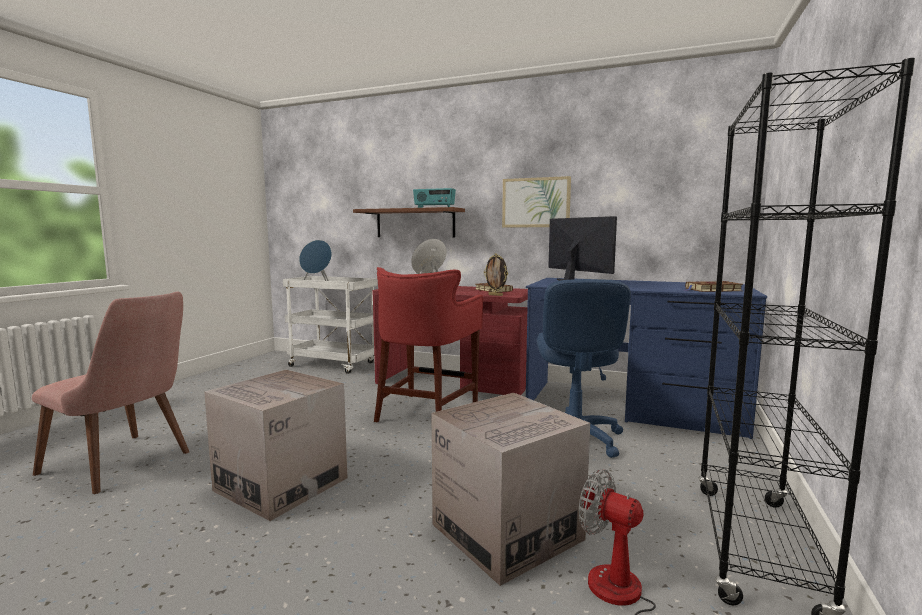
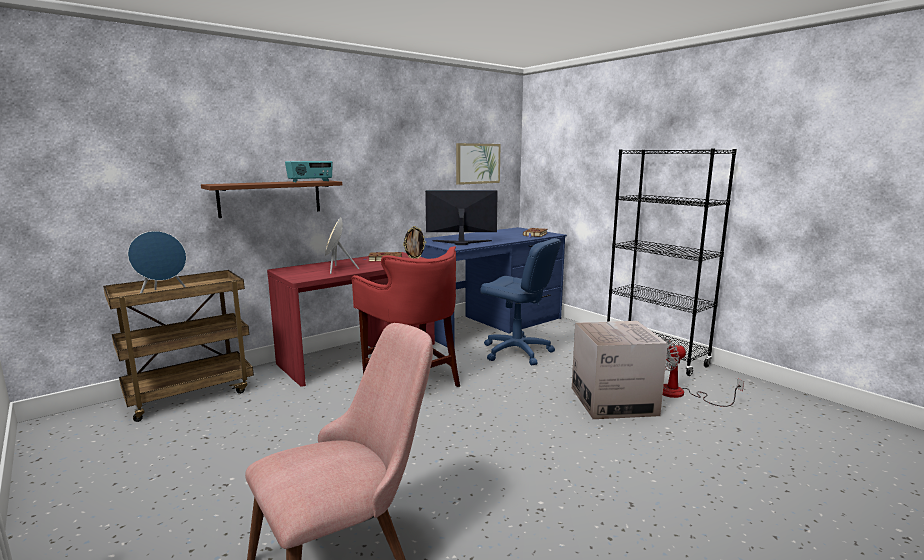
camera: 60 degrees left, 5 degrees up
cardboard box [204,370,347,521] -> none
white cart [283,276,377,374] -> brown cart [103,270,254,422]
picture [502,176,571,227] -> picture moved to [456,143,501,185]

